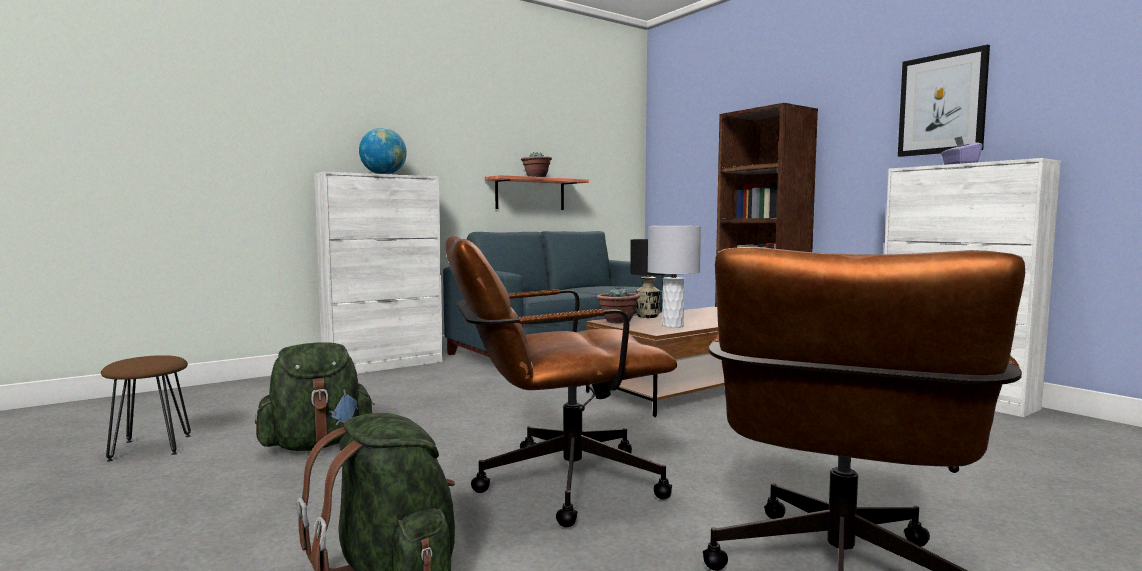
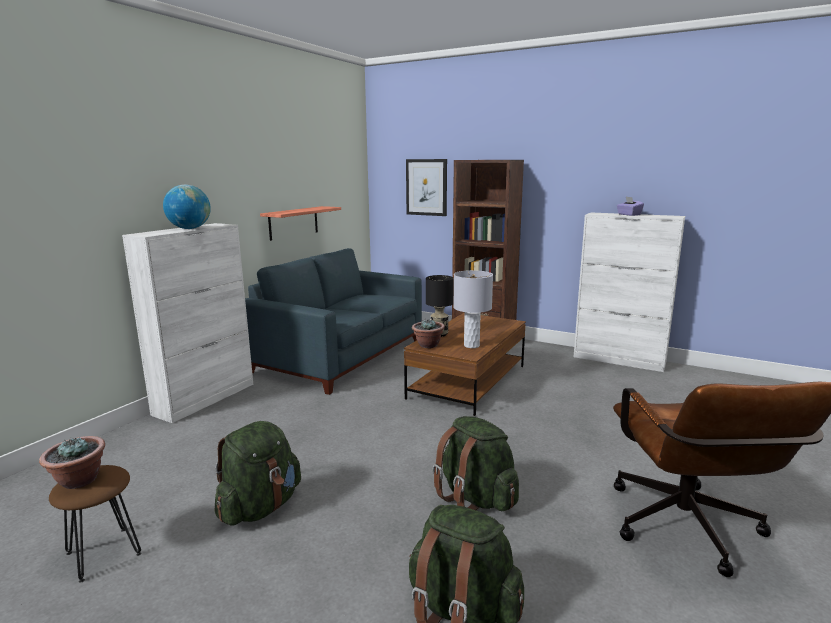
camera: 25 degrees left, 10 degrees up
brown office chair [445,236,677,527] -> green backpack [433,416,519,511]
potted plant [521,152,552,177] -> potted plant moved to [39,436,105,489]
picture [898,45,990,157] -> picture moved to [406,159,447,216]

